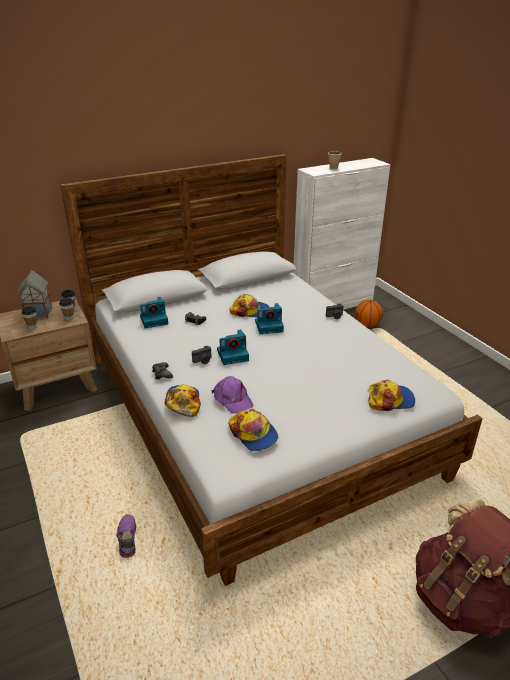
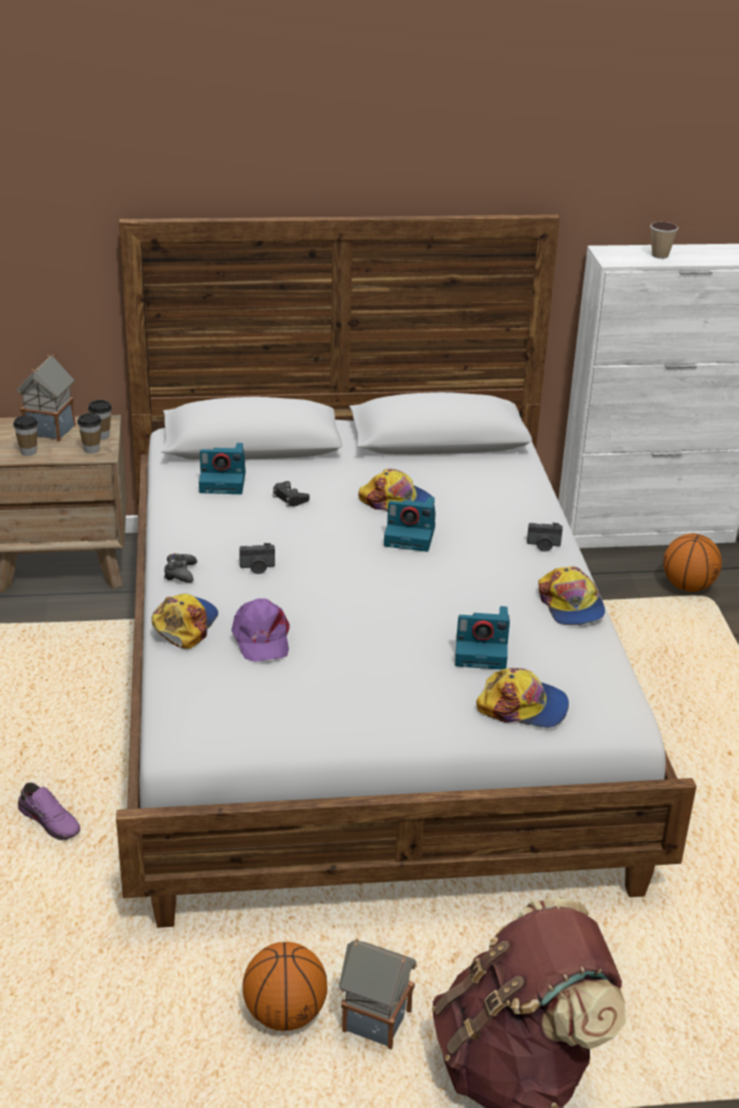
camera: 20 degrees right, 0 degrees up
purple shoe [116,514,136,558] -> purple shoe turned 120 degrees clockwise [18,782,80,840]
camera [217,330,249,365] -> camera moved to [455,606,510,670]
cap [228,408,278,451] -> cap moved to [538,566,605,625]
none -> basketball [243,942,327,1031]
none -> toy house [338,938,417,1050]

